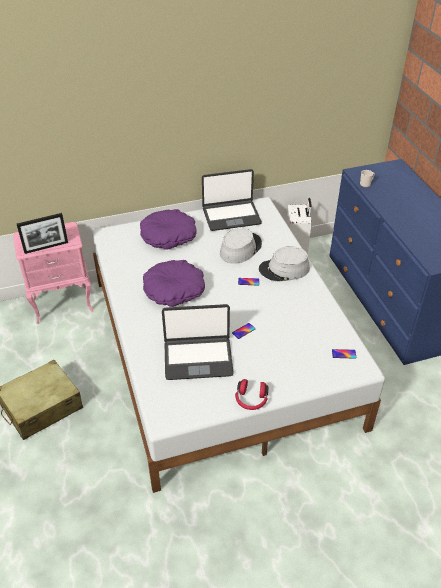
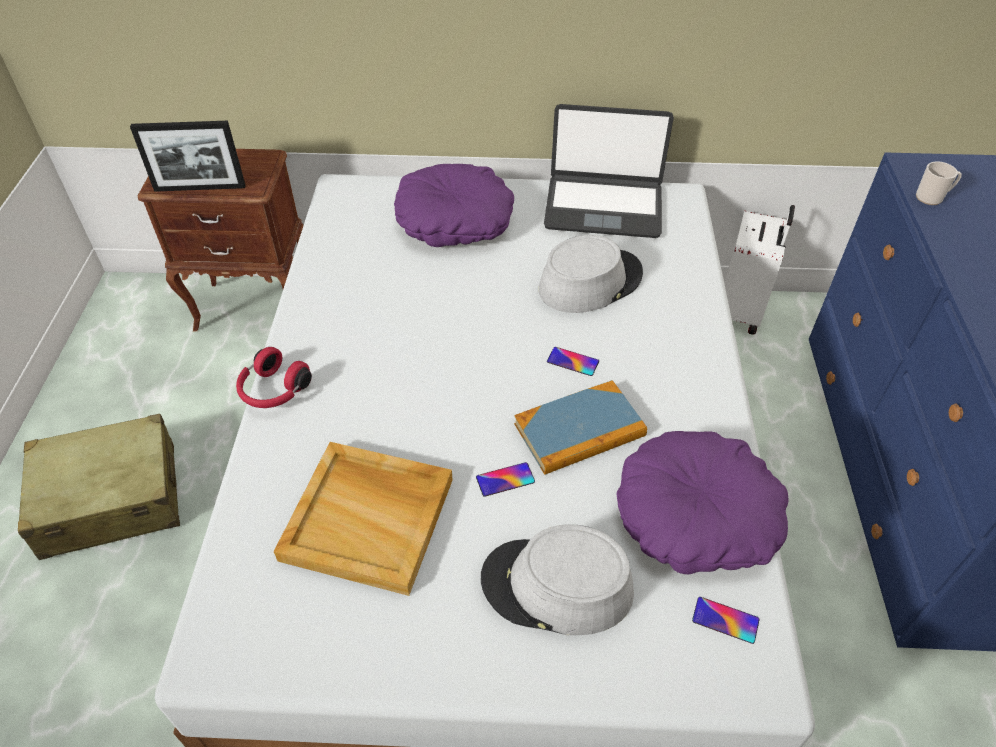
camera: 20 degrees right, 5 degrees up
pink nightstand [13,222,94,324] -> brown nightstand [138,149,304,331]
purple pillow [143,260,205,307] -> purple pillow moved to [617,431,788,574]
laptop [162,304,234,380] -> beige tray [274,442,453,596]
red headphones [235,379,269,410] -> red headphones moved to [236,347,312,408]
grey hat [259,246,310,281] -> grey hat moved to [481,524,634,635]
none -> book [514,380,647,475]

